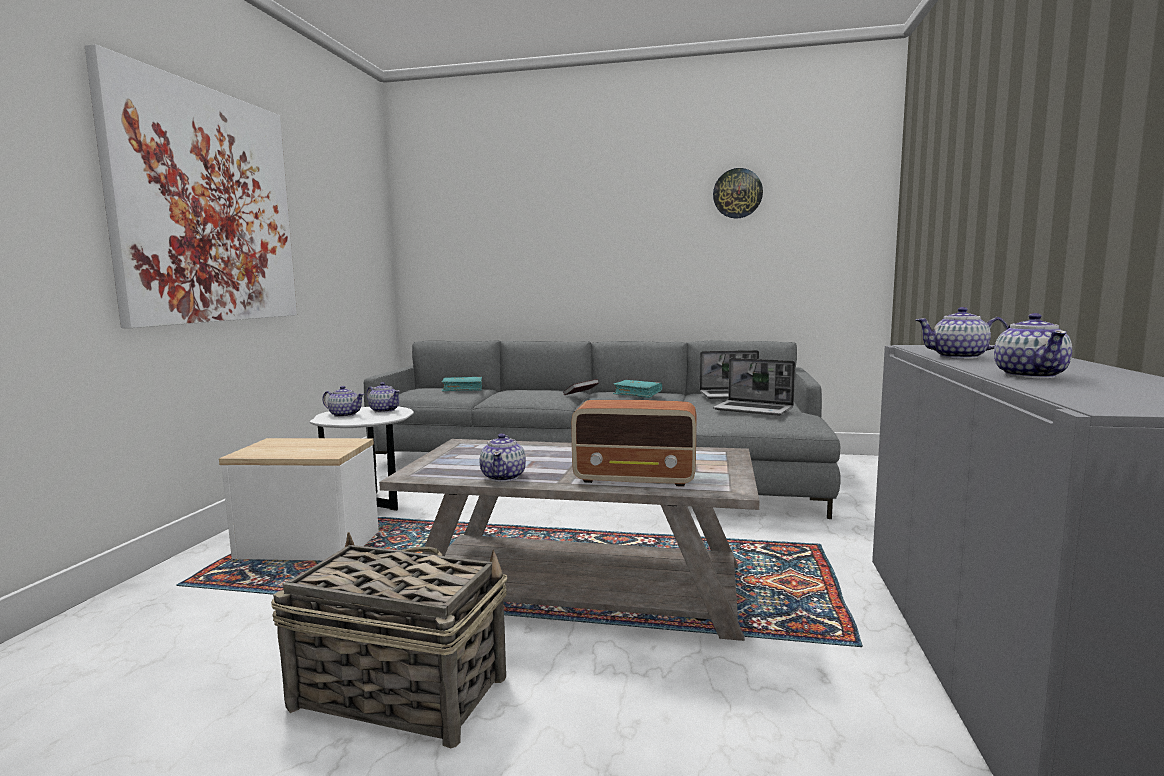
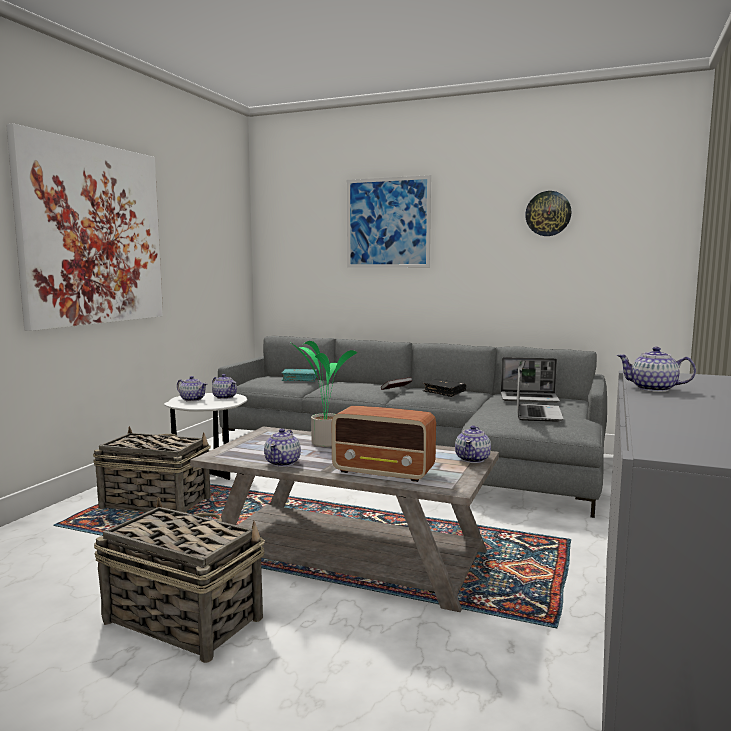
camera: 10 degrees right, 0 degrees up
side table [219,438,379,561] -> basket [93,426,211,512]
turquoise book [613,380,662,398] -> black book [423,379,466,397]
laptop [713,358,795,416] -> laptop turned 120 degrees counterclockwise [517,367,564,422]
teapot [994,313,1072,379] -> teapot moved to [455,426,491,463]
none -> potted plant [289,341,358,447]
none -> picture [347,175,431,268]

